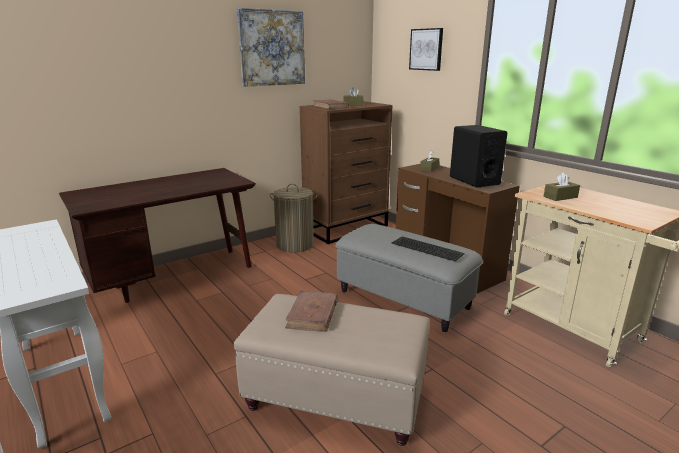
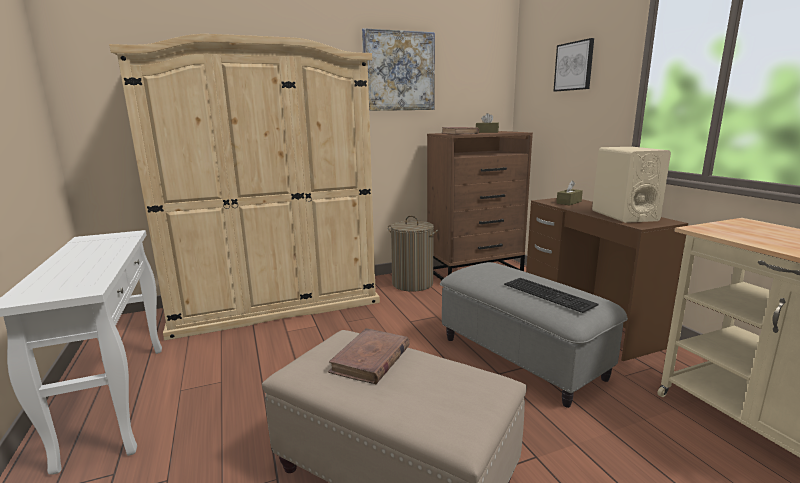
camera: 15 degrees right, 5 degrees down
brown desk [59,168,256,303] -> beige wardrobe [109,34,380,341]
black speaker [450,125,507,188] -> beige speaker [592,147,671,223]
brown tissue box [544,172,580,201] -> none

